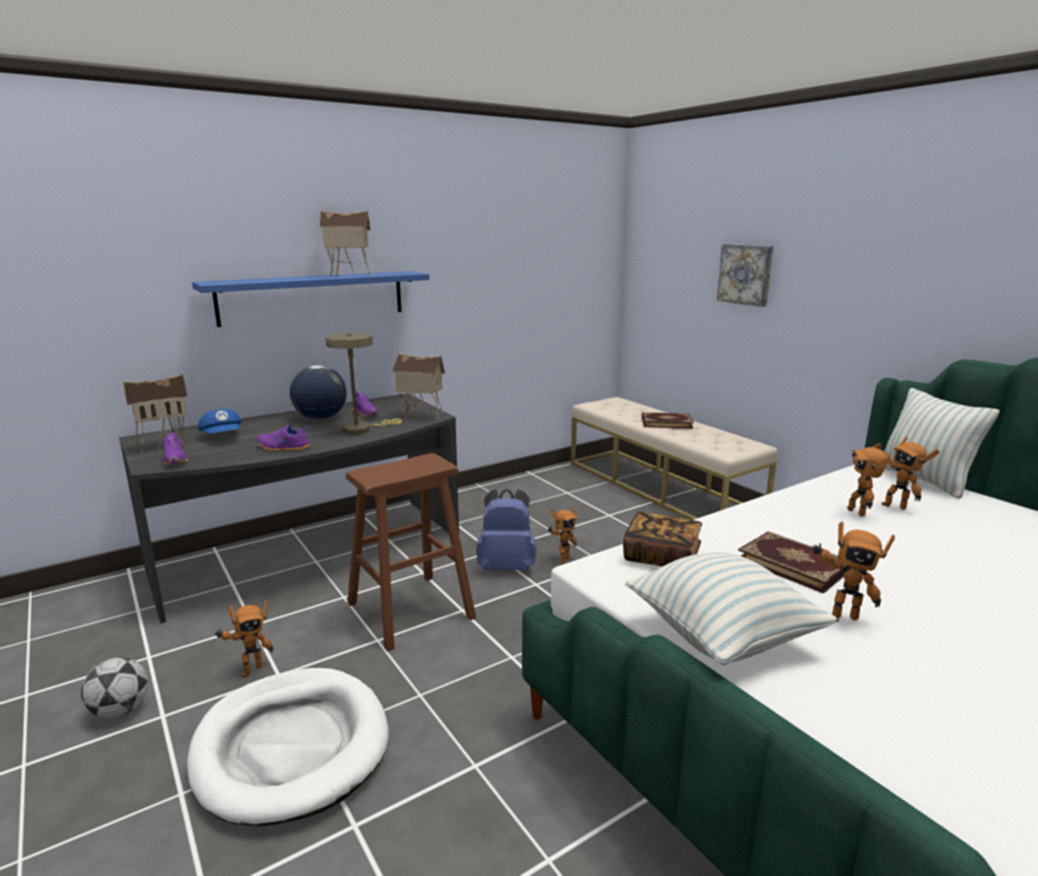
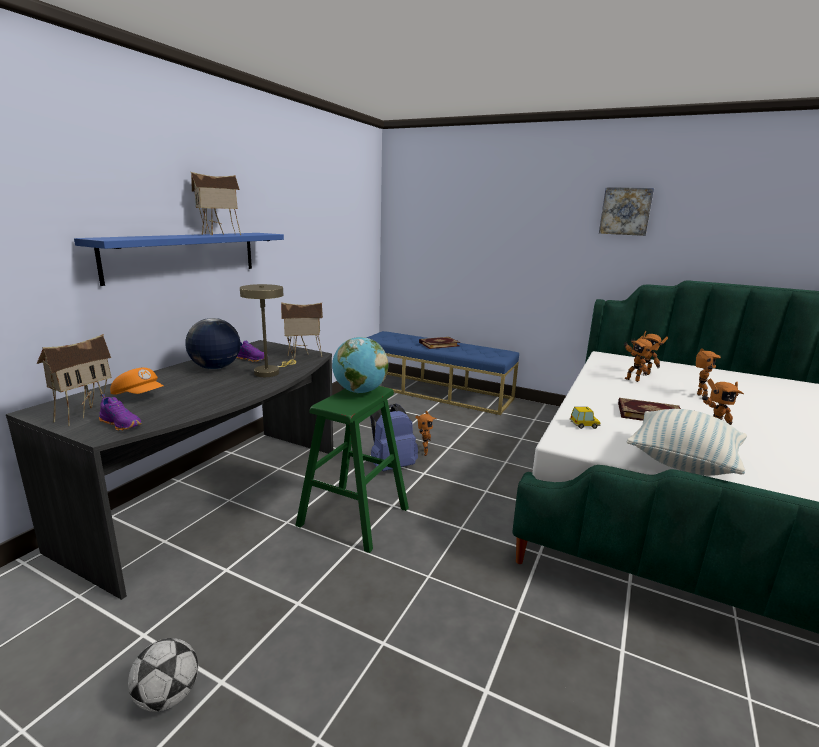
camera: 30 degrees left, 0 degrees up
white dog bed [187,668,389,826] -> none
blue cap [198,409,241,434] -> orange cap [110,368,163,395]
toy robot [214,600,273,678] -> toy robot moved to [696,348,721,396]
purple shoe [257,424,311,451] -> none
brown stool [346,453,476,652] -> green stool [295,386,409,553]
beige bench [571,397,777,520] -> blue bench [366,331,519,415]
book [623,511,702,566] -> toy car [570,407,601,429]
picture [717,244,773,307] -> picture moved to [599,187,654,236]
pillow [884,388,1000,499] -> none
none -> globe [332,337,388,393]

